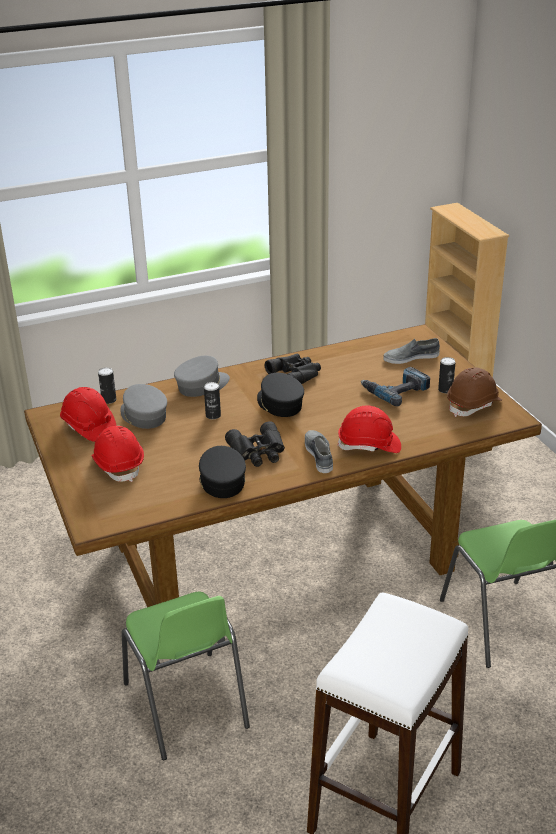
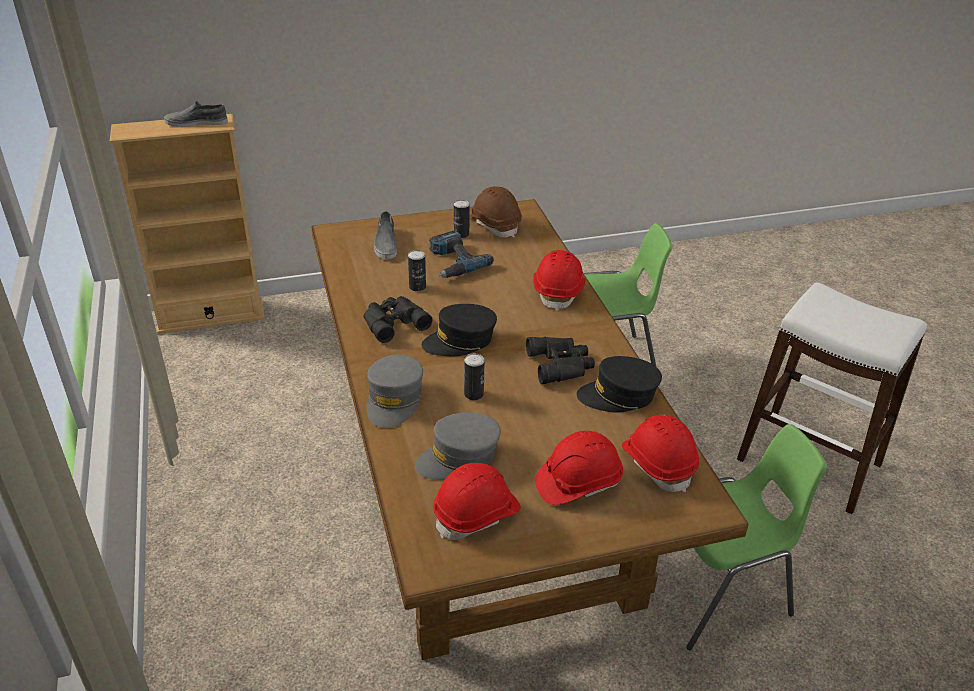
camera: 85 degrees left, 5 degrees up
can [98,367,116,404] -> can moved to [408,250,426,291]
grey cap [174,356,230,397] -> grey cap turned 135 degrees counterclockwise [366,354,423,428]
grey shoe [305,430,333,473] -> grey shoe moved to [164,101,228,127]
none -> red hard hat [622,415,699,492]

